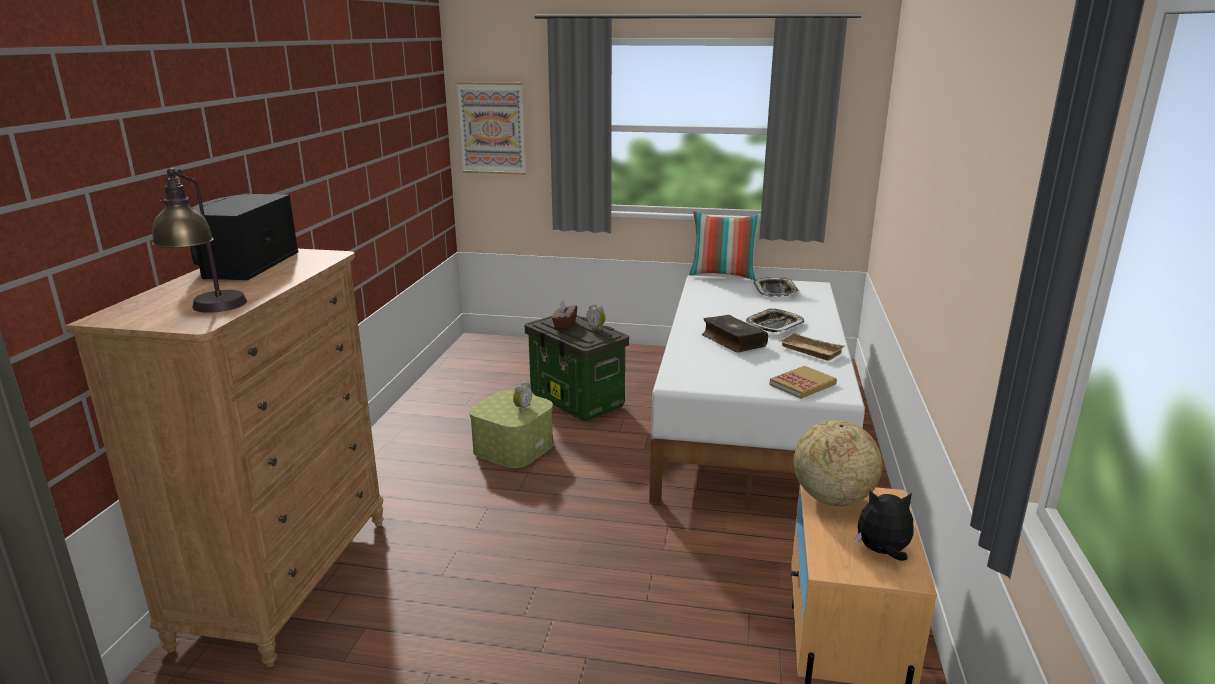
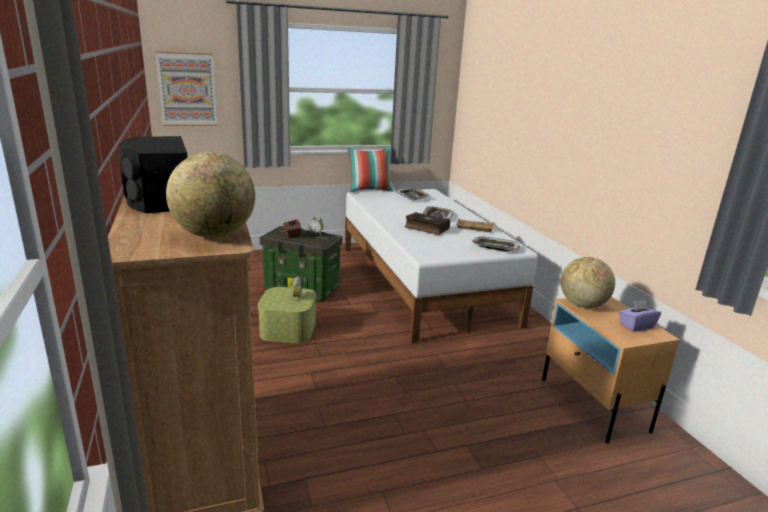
camera: 30 degrees left, 0 degrees up
table lamp [152,168,247,313] -> globe [166,152,255,238]
book [769,366,837,399] -> tray [472,237,520,252]
plush toy [856,490,913,561] -> purple tissue box [619,300,661,332]

